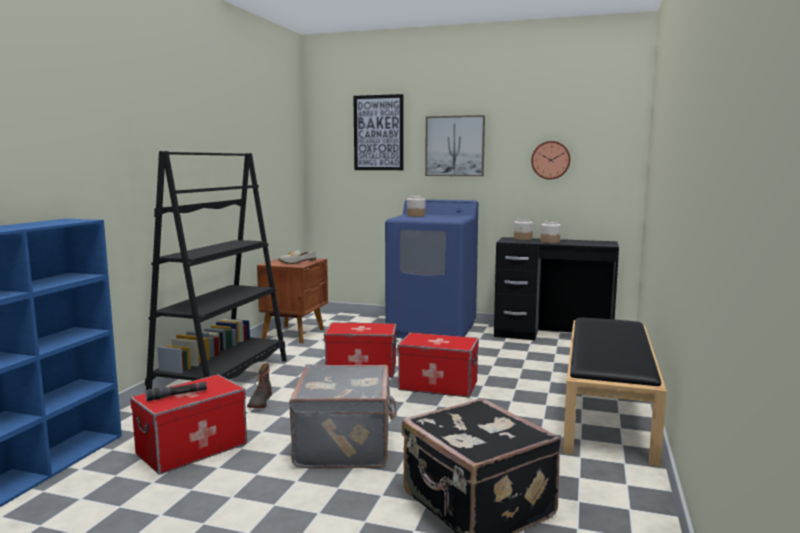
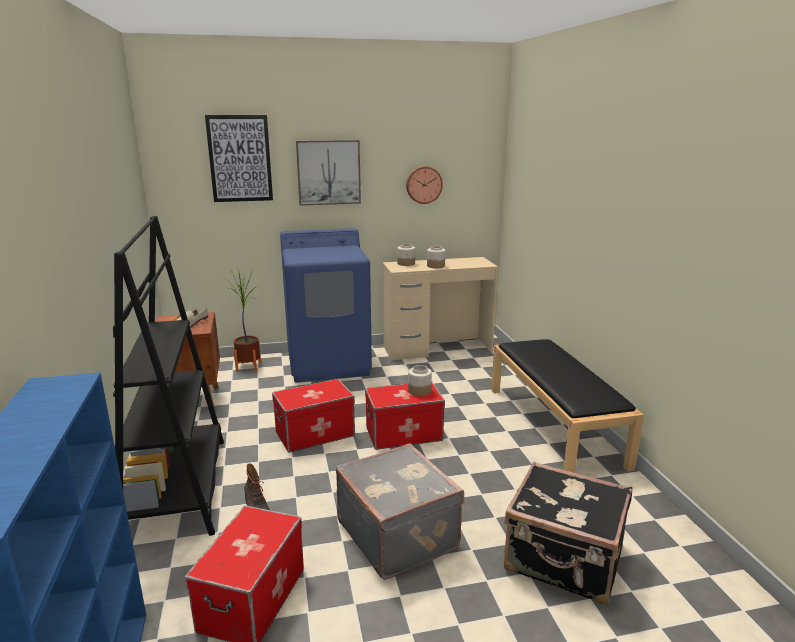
camera: 30 degrees left, 10 degrees up
black flashlight [145,382,207,401] -> none
jar [407,196,425,217] -> jar moved to [408,365,432,396]
black desk [494,237,619,340] -> beige desk [383,257,498,361]
none -> potted plant [225,270,261,371]

